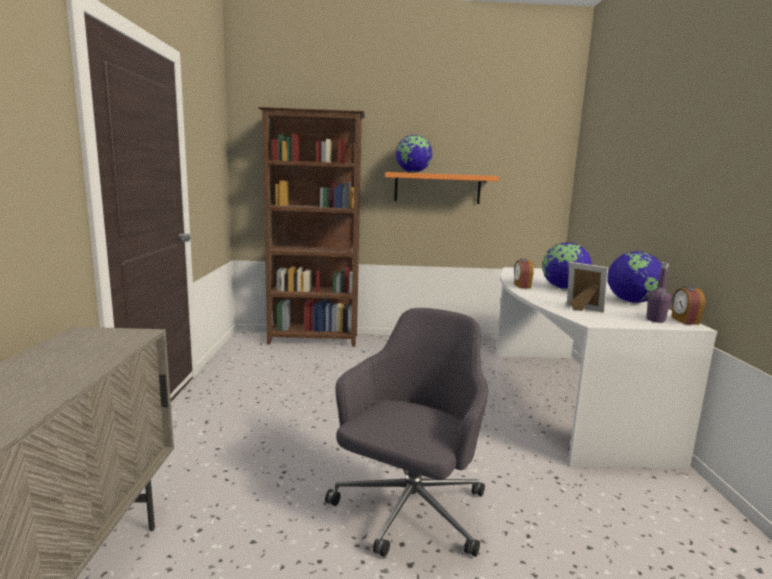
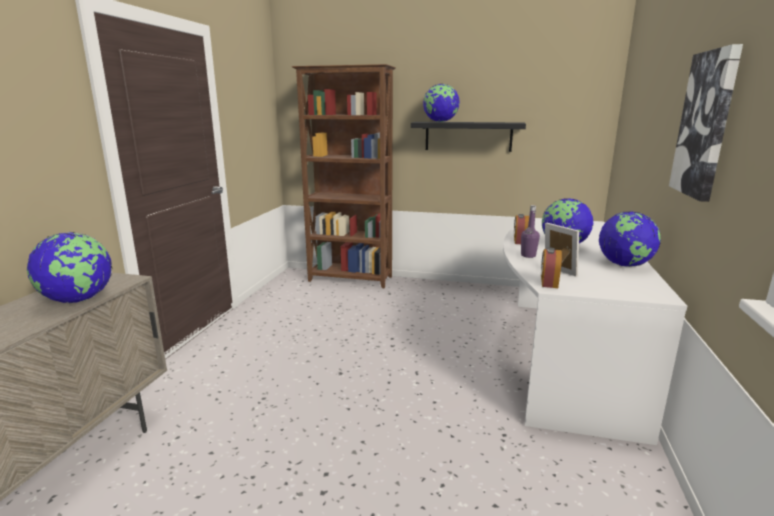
camera: 15 degrees right, 5 degrees up
grey office chair [325,308,488,557] -> none
orange shelf [385,172,499,204] -> black shelf [411,122,526,152]
purple bottle [647,262,671,323] -> purple bottle moved to [521,205,540,258]
alarm clock [672,286,705,325] -> alarm clock moved to [541,247,562,288]
none -> globe [27,232,112,303]
none -> picture [669,44,743,202]

